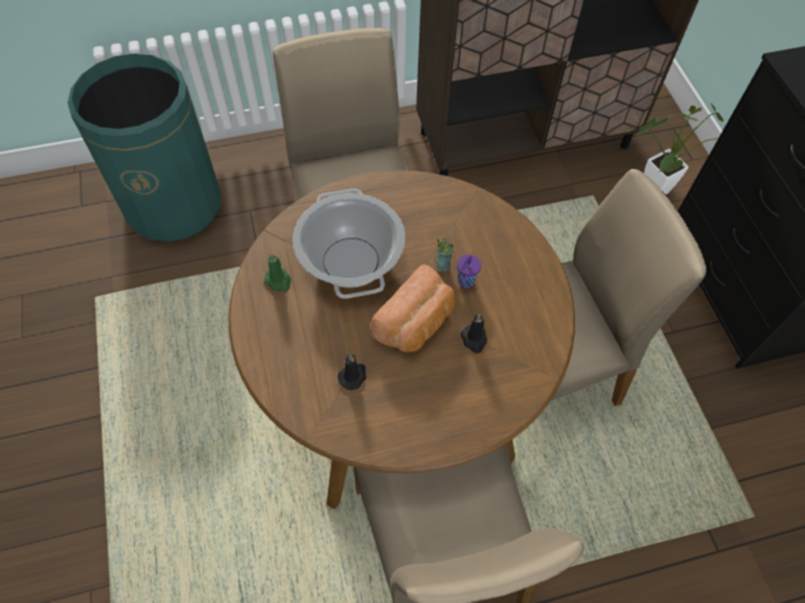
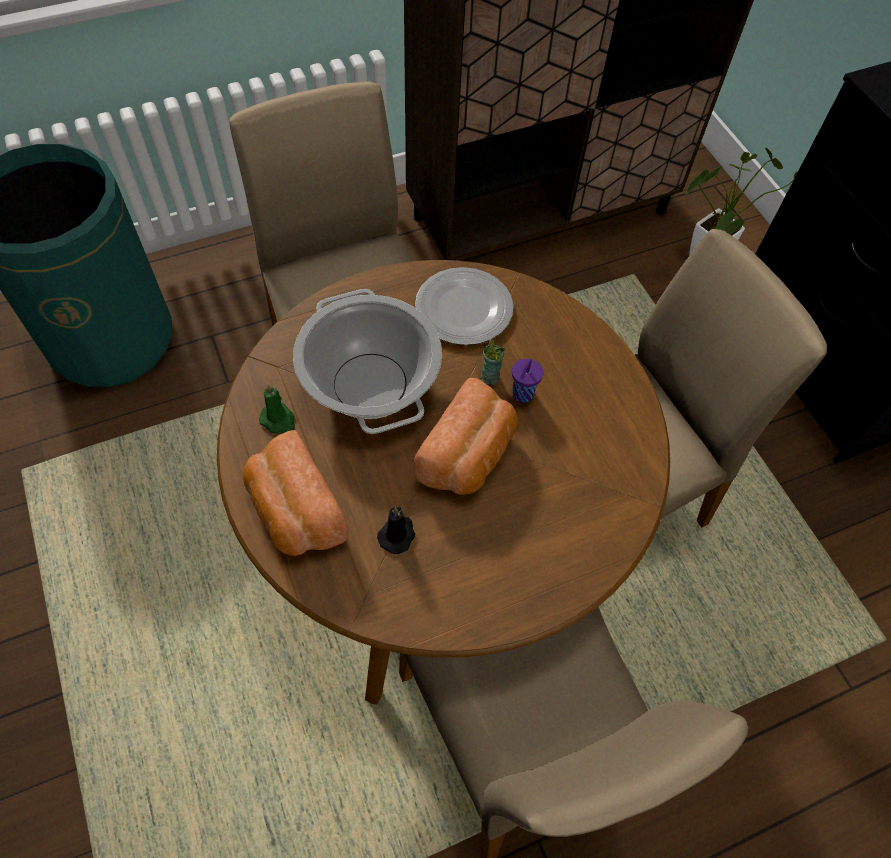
camera: 10 degrees left, 0 degrees up
black candle [460,314,487,353] -> none
none -> bread [242,430,349,556]
none -> plate [415,267,513,345]

